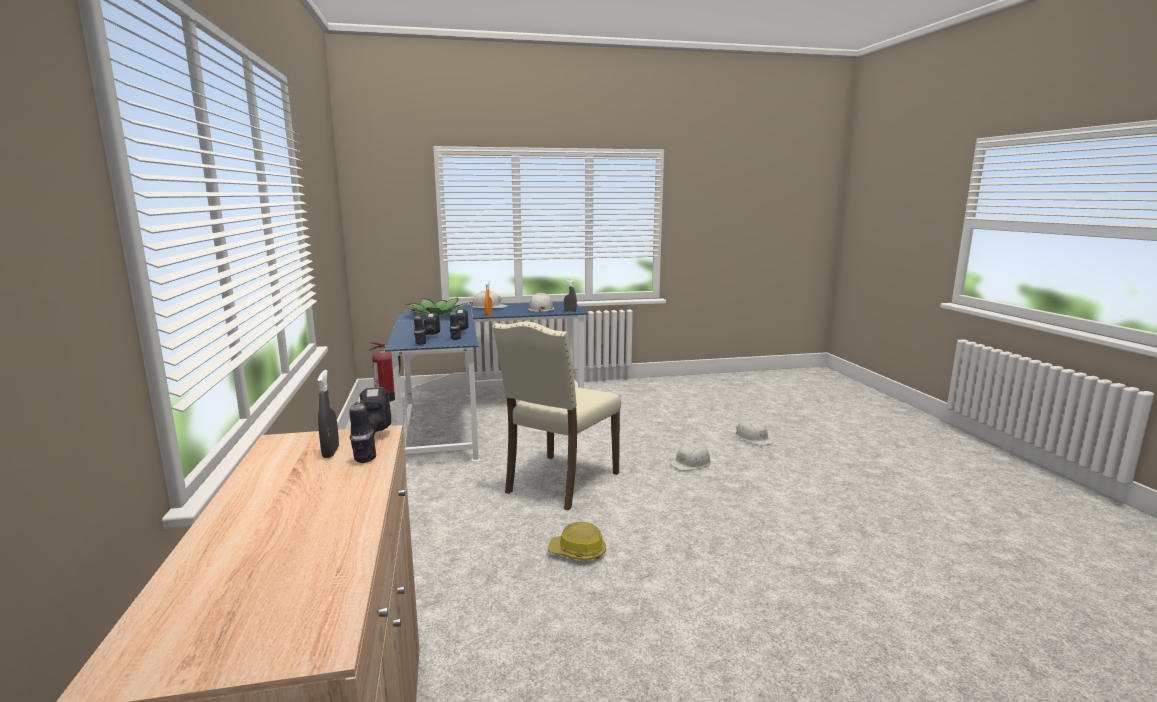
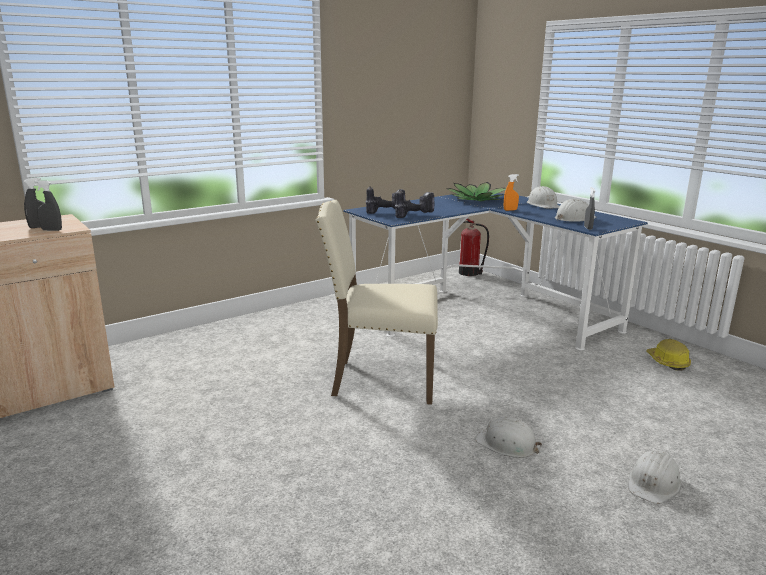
camera: 65 degrees right, 5 degrees up
power drill [349,387,391,463] -> grey spray bottle [34,180,62,231]
hard hat [548,522,606,561] -> hard hat moved to [646,339,691,371]

